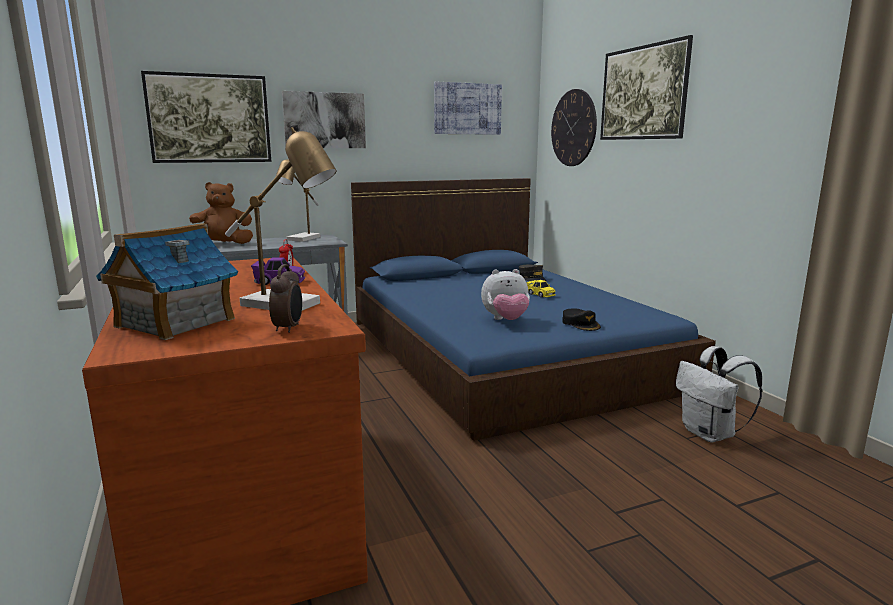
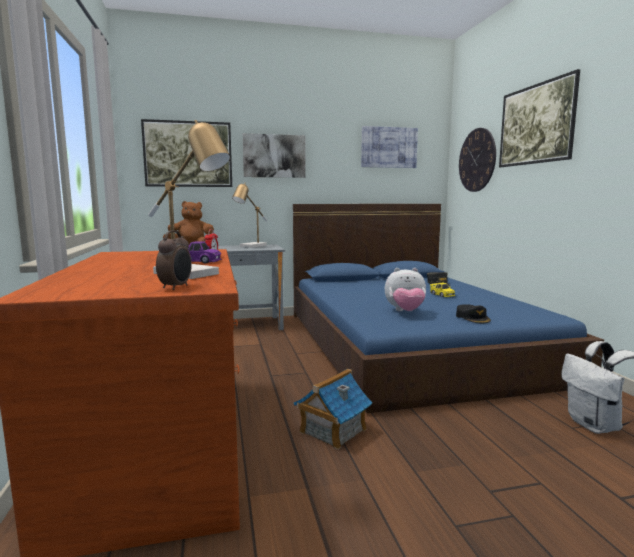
camera: 10 degrees right, 5 degrees down
toy house [96,223,238,340] -> toy house moved to [294,369,373,450]

